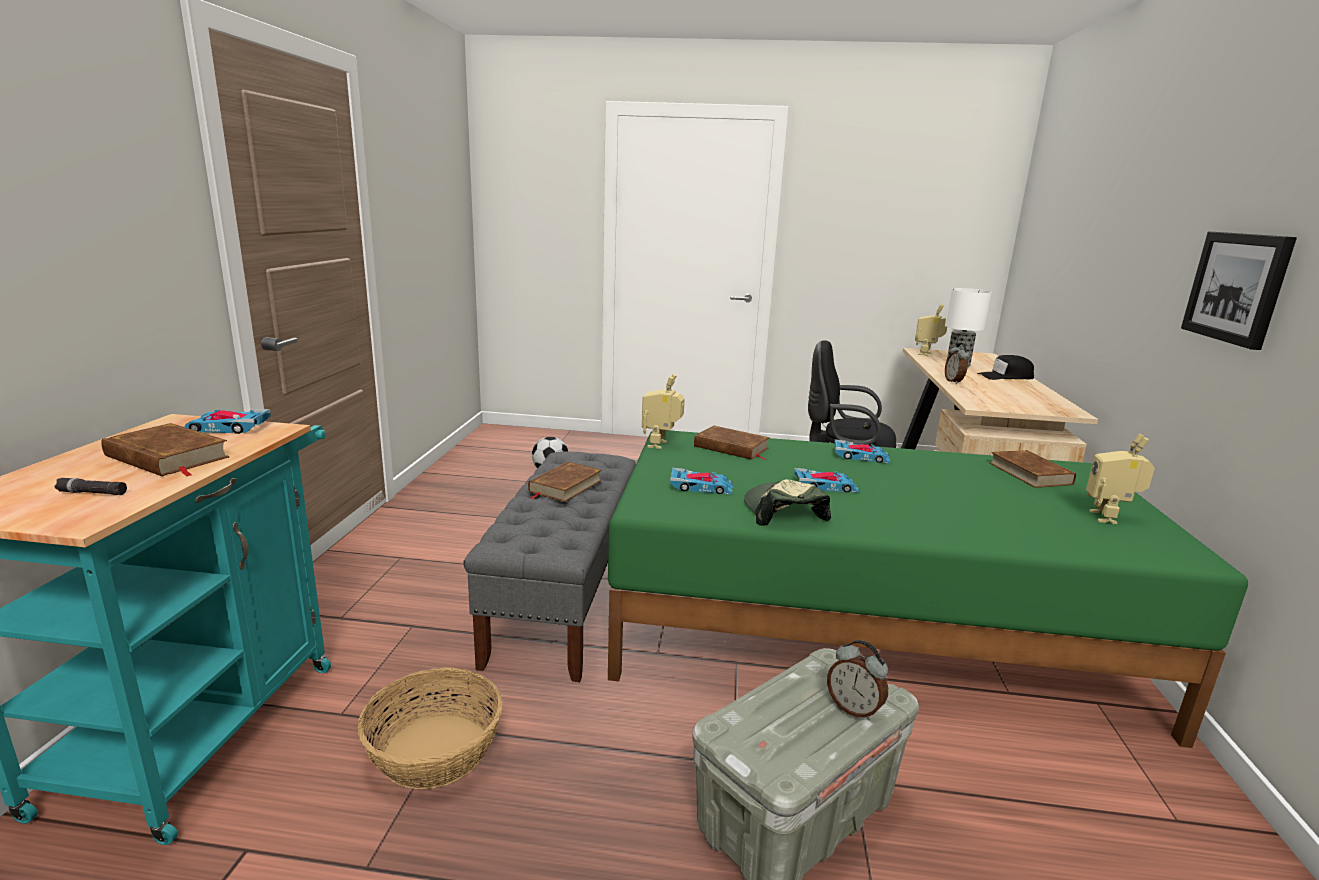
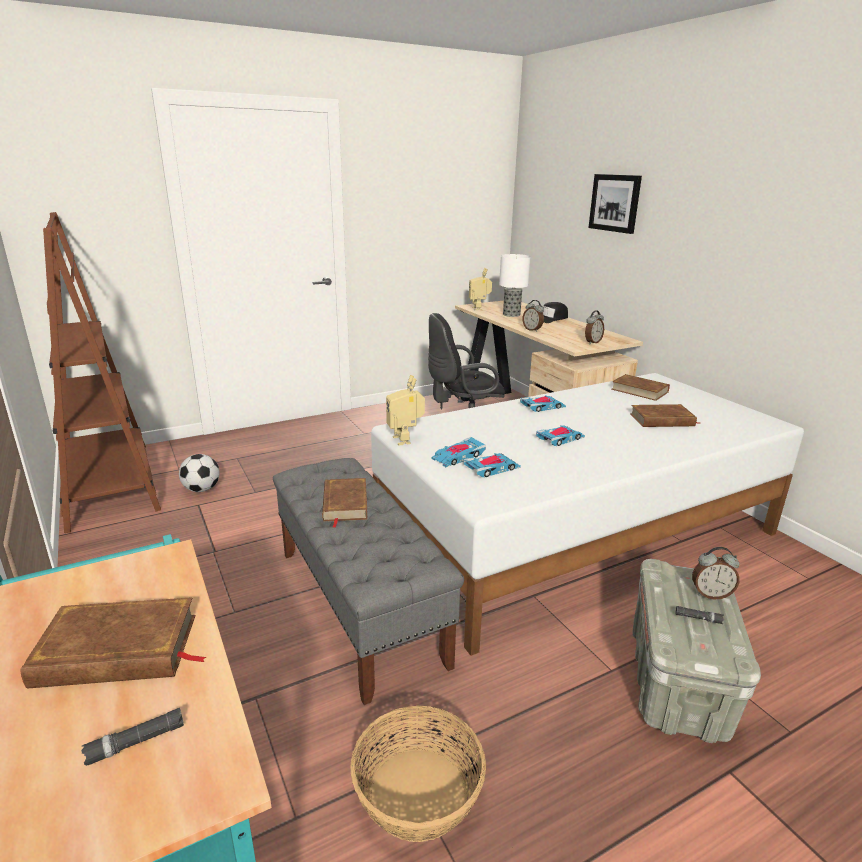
camera: 35 degrees left, 5 degrees up
toy car [183,409,271,434] -> toy car moved to [431,437,486,467]
green bed [608,430,1248,748] -> white bed [371,373,804,656]
brown book [694,426,770,460] -> brown book moved to [630,404,701,427]
cap [744,479,831,526] -> none
toy robot [1086,433,1155,524] -> none
picture [1181,232,1297,350] -> picture moved to [588,174,642,234]
none -> brown bookcase [43,212,161,533]
none -> alarm clock [585,310,604,344]
none -> black flashlight [675,606,724,624]

